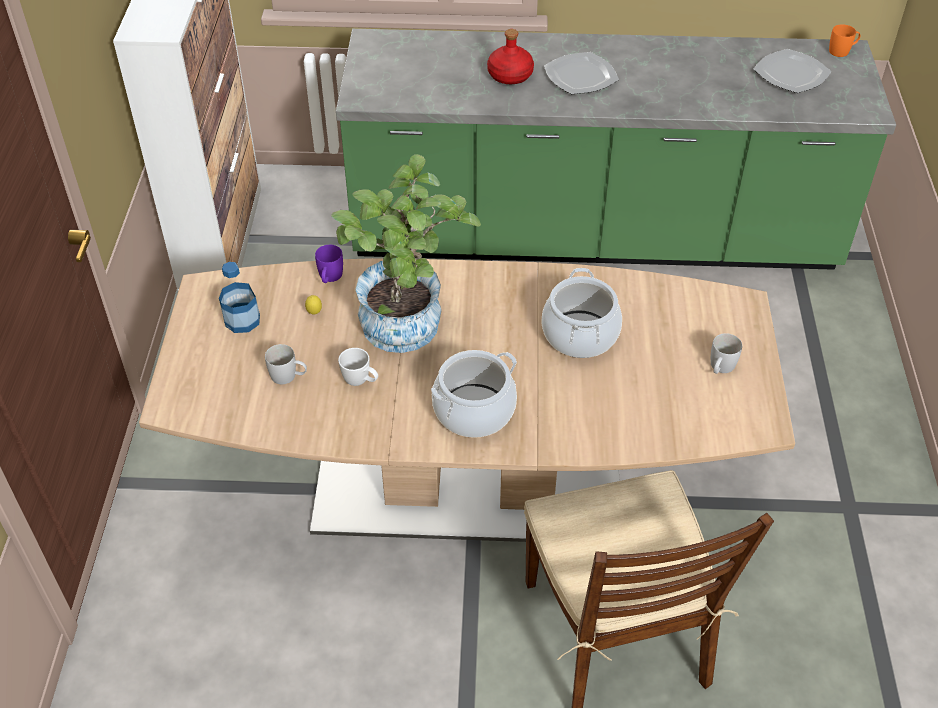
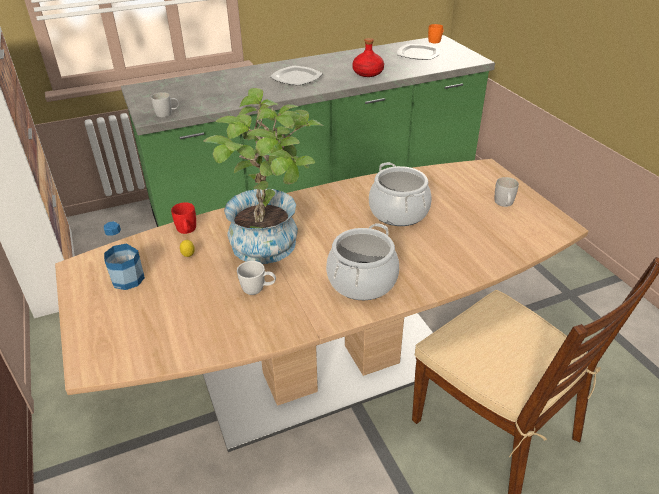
camera: 25 degrees left, 10 degrees down
white mug [265,344,307,384] -> white mug moved to [151,92,179,117]
purple mug [315,245,343,283] -> red mug [171,202,196,234]
red bottle [487,29,534,84] -> red bottle moved to [352,38,384,77]

